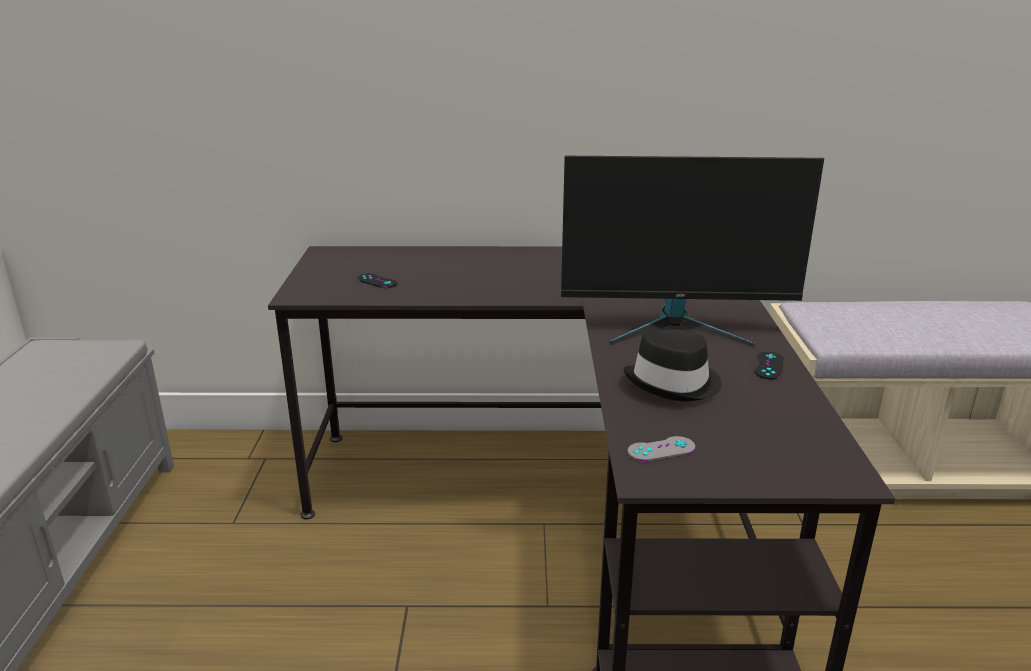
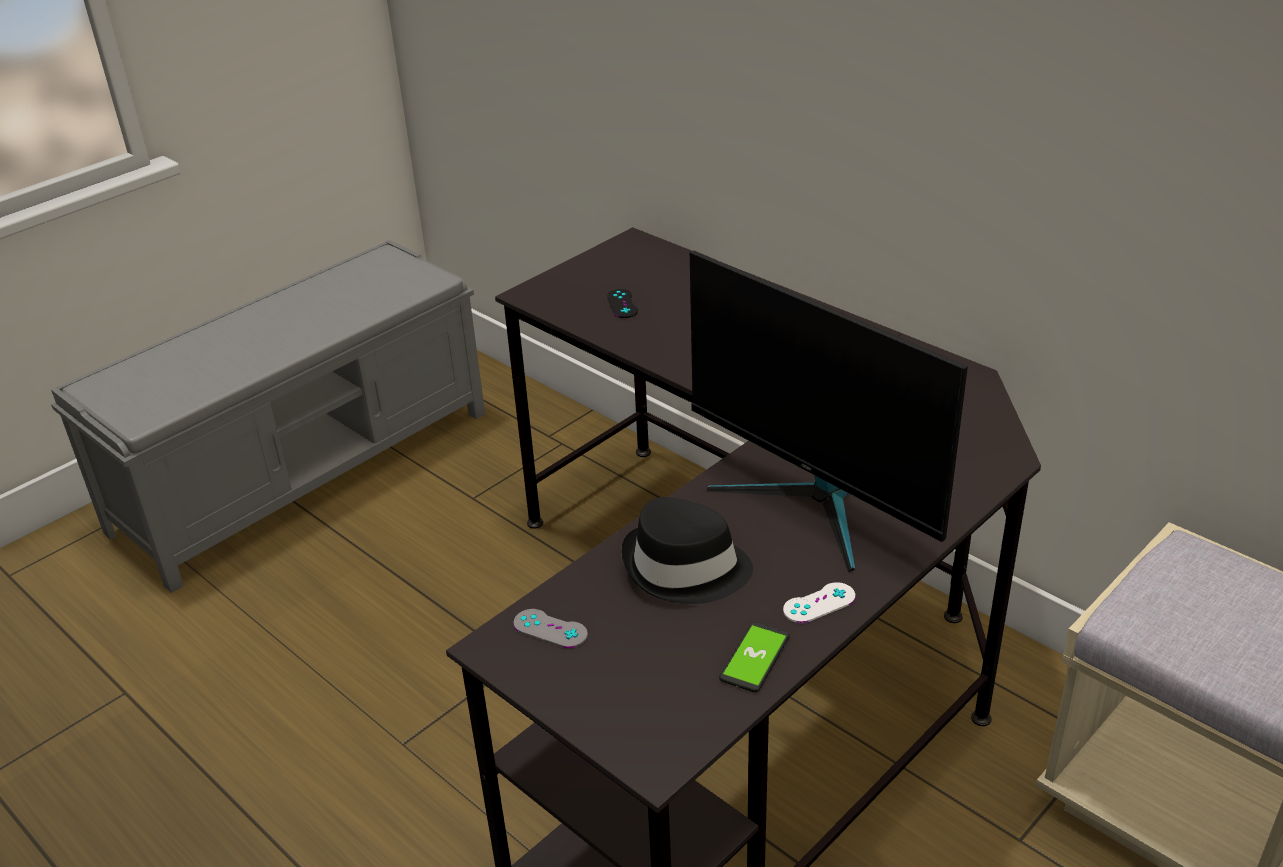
camera: 45 degrees right, 10 degrees up
black game controller [755,352,784,380] -> white game controller [783,582,856,623]
none -> phone [719,622,790,692]

